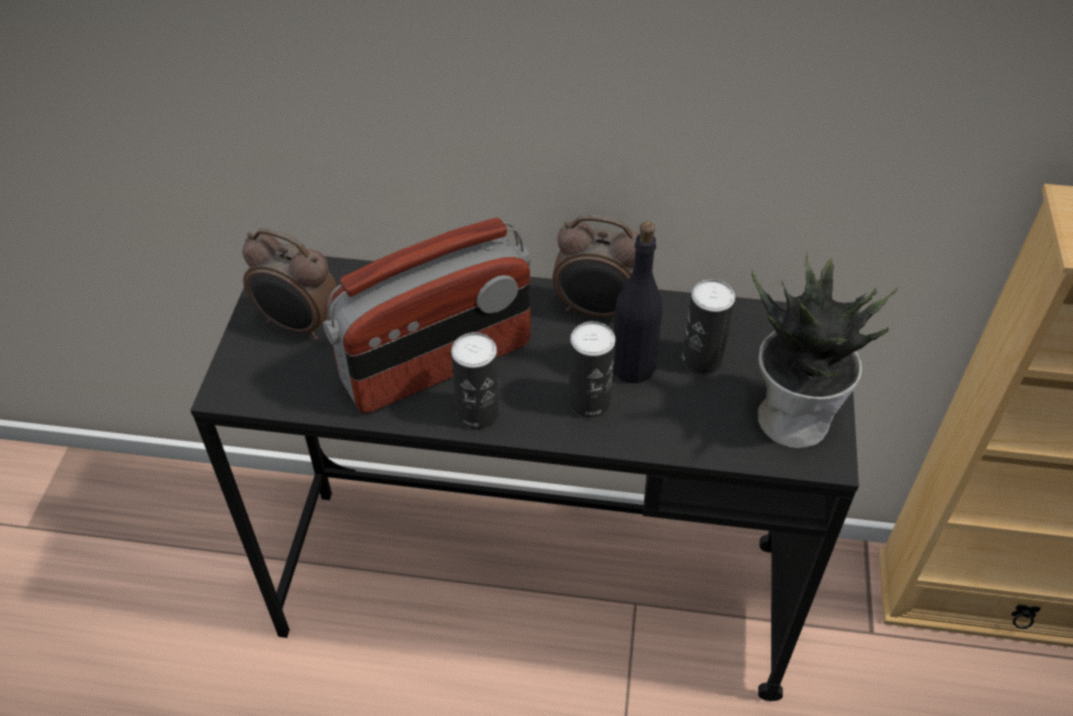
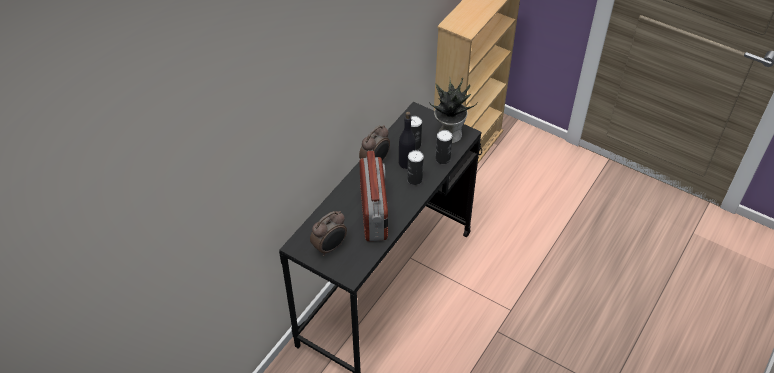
camera: 65 degrees left, 0 degrees up
can [451,332,499,429] -> can moved to [435,130,452,164]

